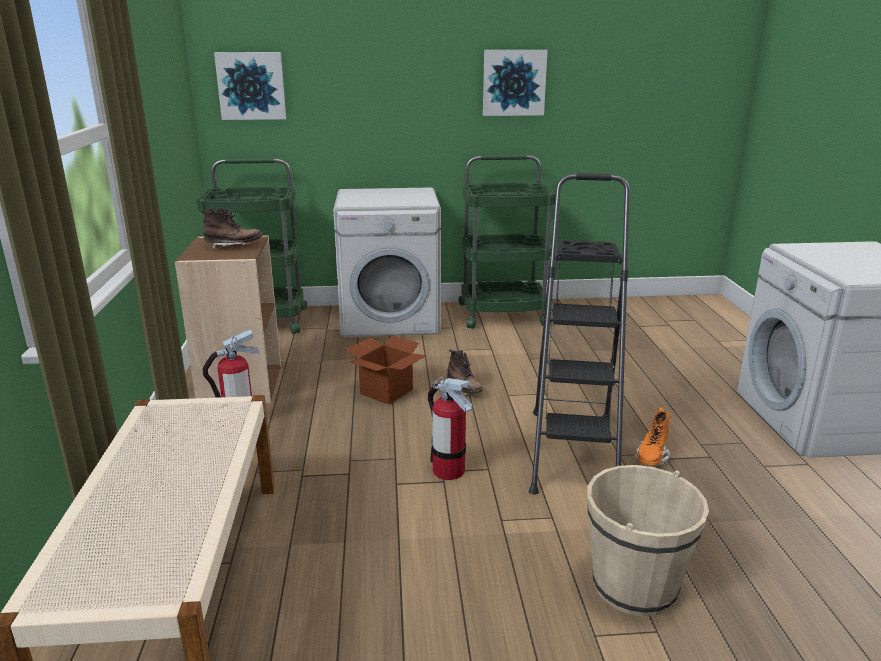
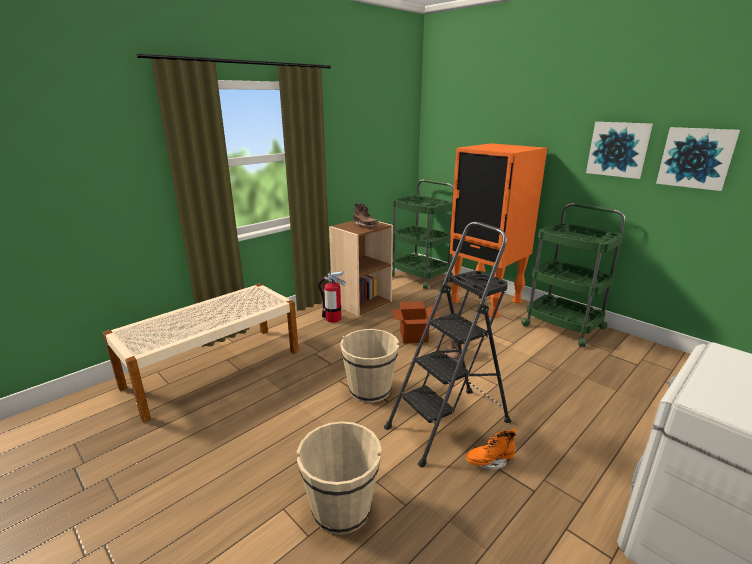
camera: 50 degrees right, 0 degrees up
picture [214,52,286,120] -> picture moved to [656,127,740,191]
white washing machine [333,187,441,337] -> orange cabinet [450,143,547,318]
fire extinguisher [428,377,473,480] -> beige bucket [340,329,399,403]

